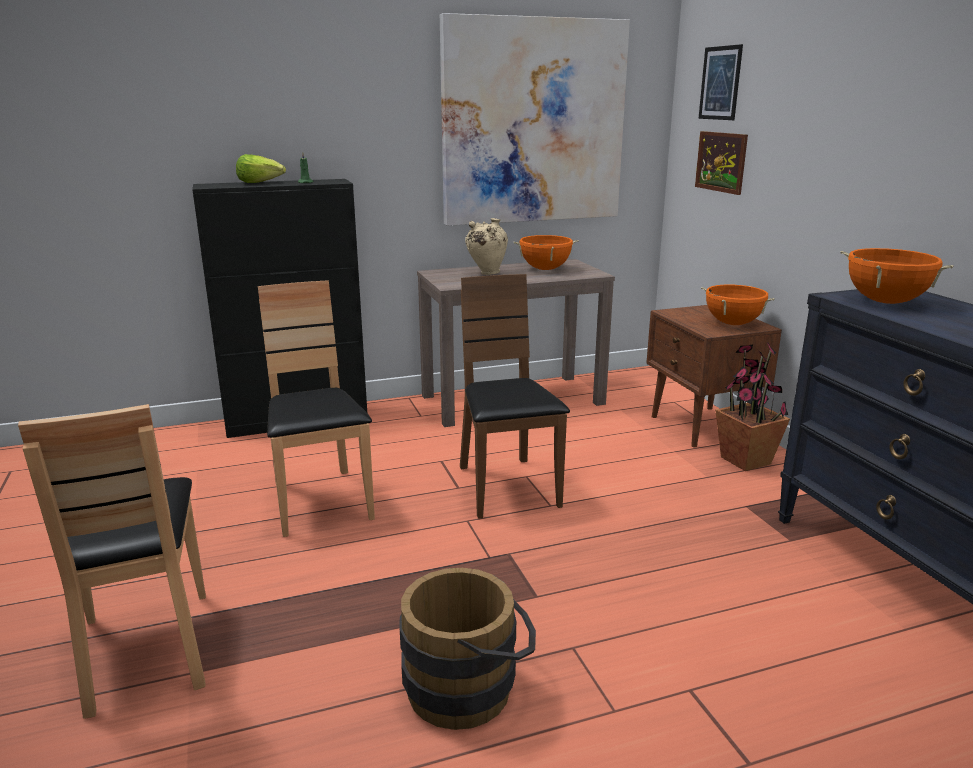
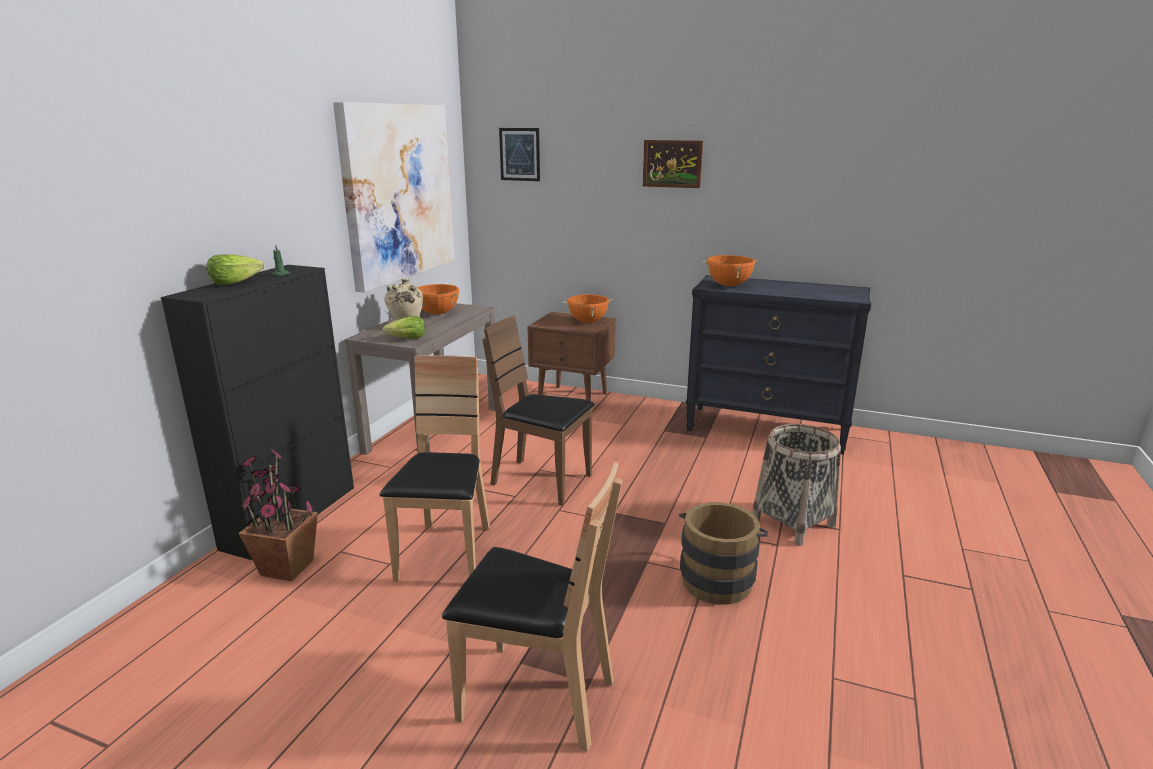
camera: 50 degrees left, 0 degrees up
brown chair [258,280,375,537] -> brown chair turned 75 degrees clockwise [380,355,490,582]
picture [695,131,748,195] -> picture moved to [643,140,703,188]
potted plant [715,343,790,471] -> potted plant moved to [238,448,318,581]
none -> lettuce [383,316,425,339]
none -> basket [752,424,841,546]

